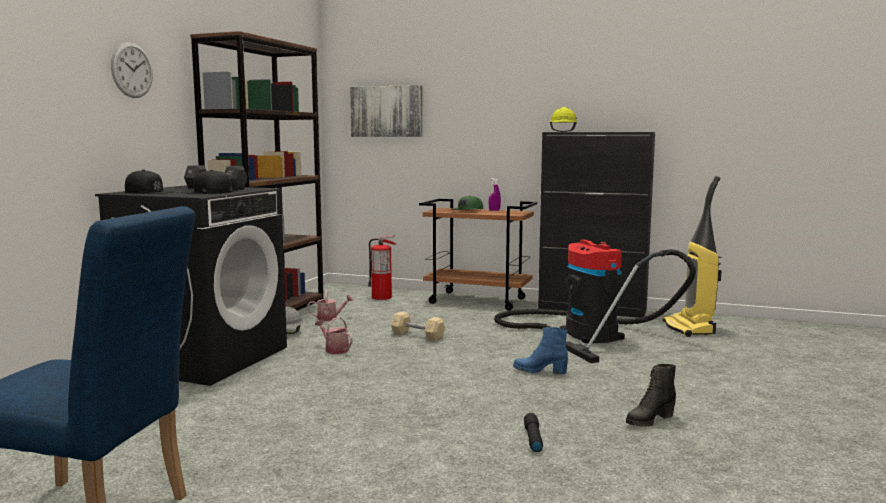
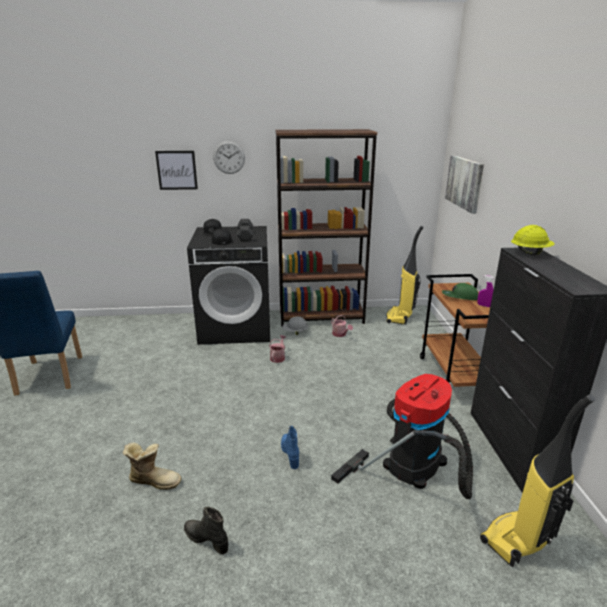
camera: 65 degrees right, 15 degrees up
fire extinguisher [368,235,396,300] -> none
beige dumbbell [391,312,445,341] -> none
black flashlight [524,413,543,452] -> boot [122,443,181,490]
none -> picture [155,151,198,190]
none -> vacuum cleaner [386,226,424,324]

